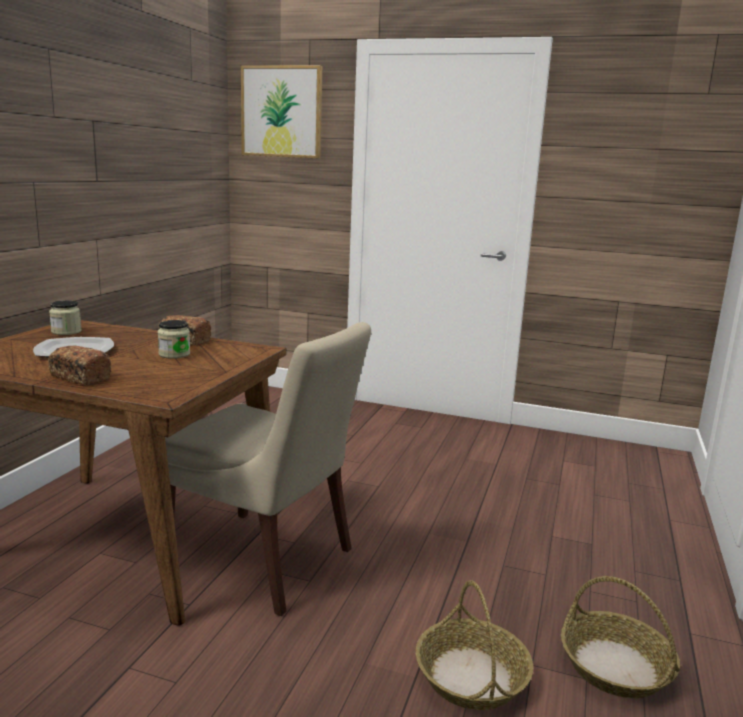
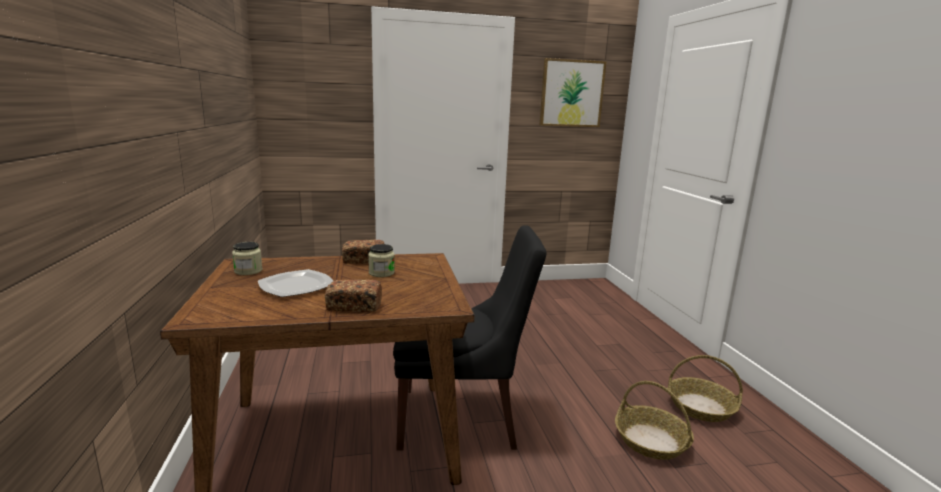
camera: 30 degrees left, 0 degrees up
beige chair [165,322,371,616] -> black chair [393,225,547,451]
picture [241,65,322,159] -> picture moved to [540,58,606,127]

